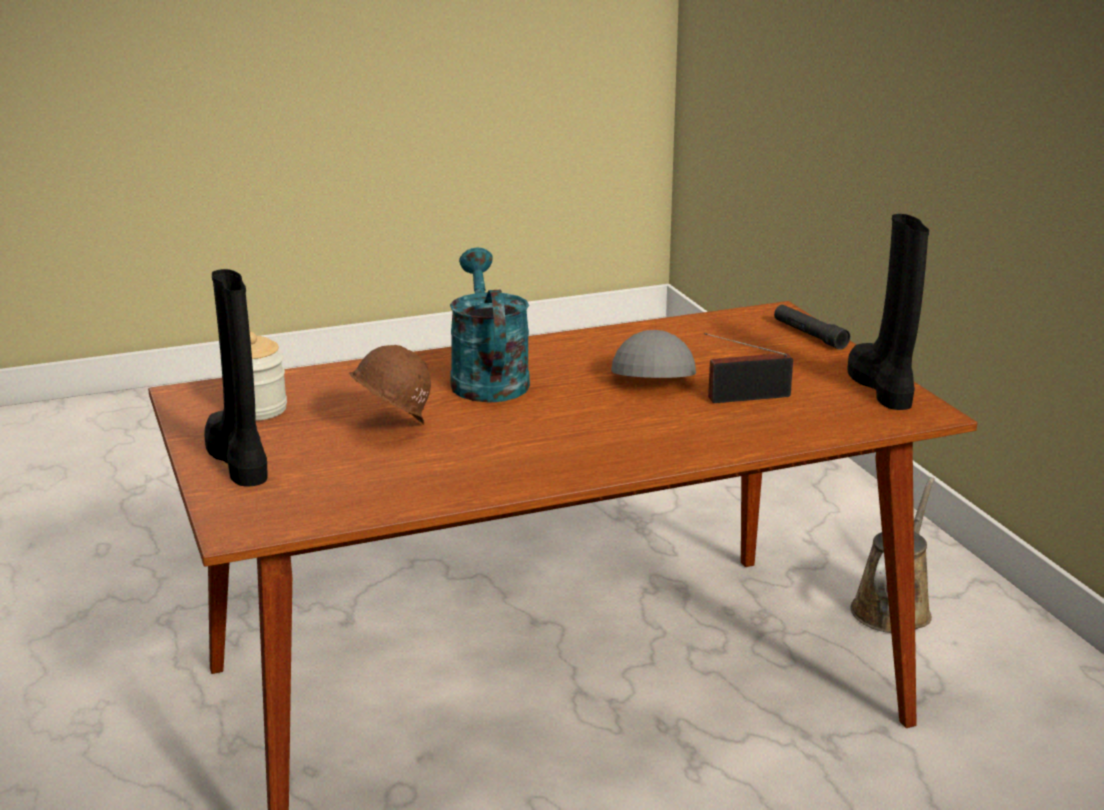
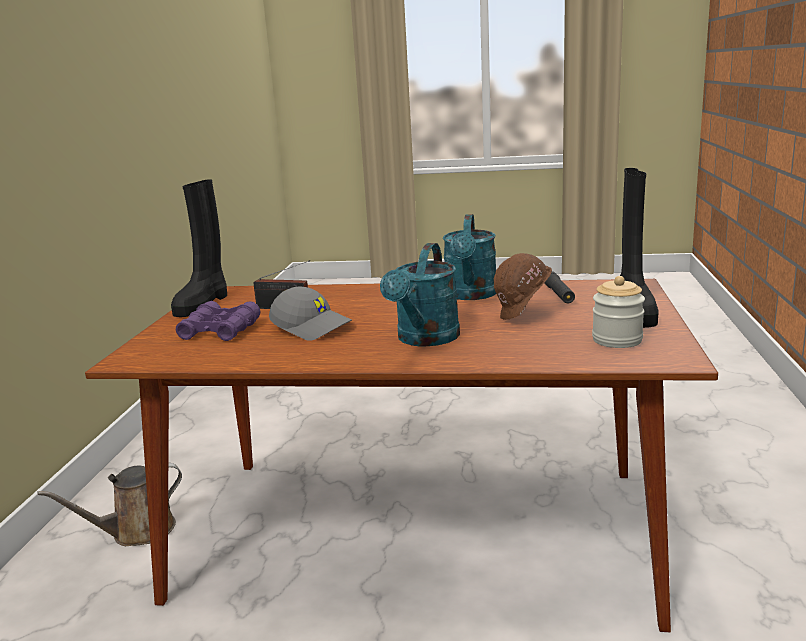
camera: 150 degrees left, 5 degrees down
grey cap [611,330,696,378] -> grey cap turned 90 degrees counterclockwise [269,287,352,341]
black flashlight [774,305,850,350] -> black flashlight moved to [545,271,575,303]
none -> purple binoculars [176,301,260,341]
none -> turquoise watering can [443,214,496,300]

